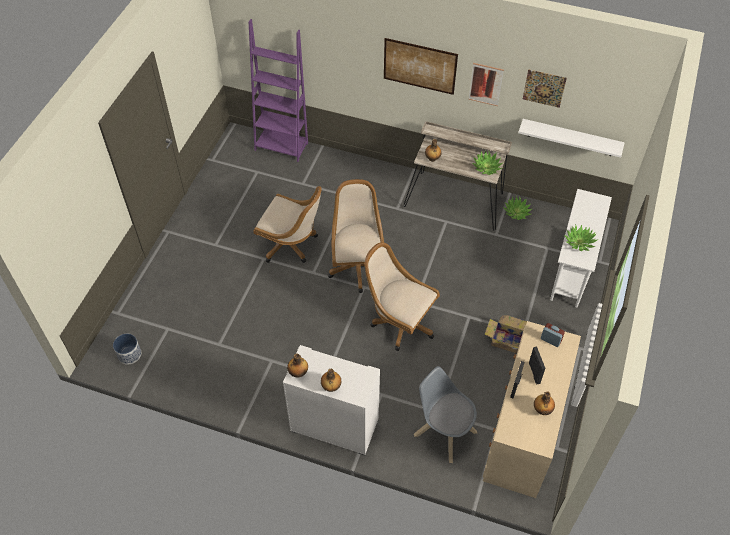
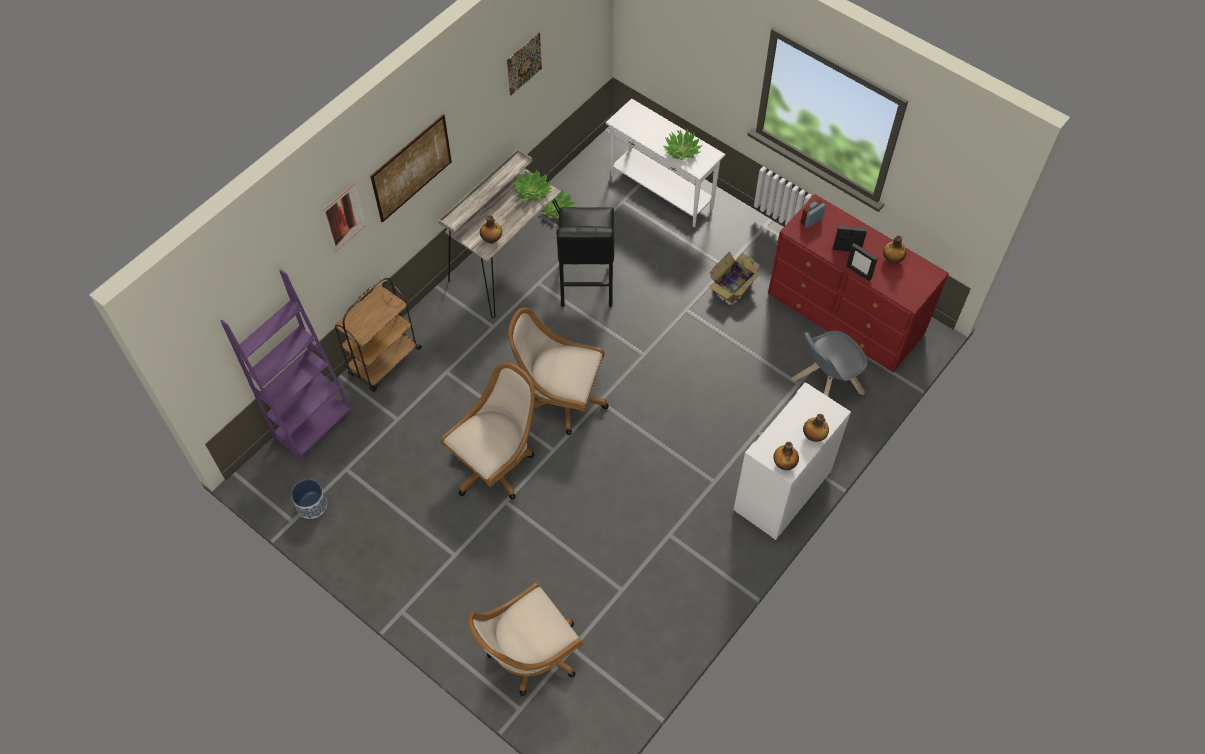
camera: 70 degrees left, 5 degrees up
planter [113,334,141,365] -> planter moved to [291,479,327,519]
office chair [365,242,440,351] -> office chair moved to [468,583,583,696]
picture [469,63,504,106] -> picture moved to [323,183,366,251]
beige dresser [483,321,581,498] -> red dresser [768,194,949,372]
white shelf [518,119,625,158] -> none
none -> brown cart [335,278,422,392]
none -> black stool [556,207,615,307]

